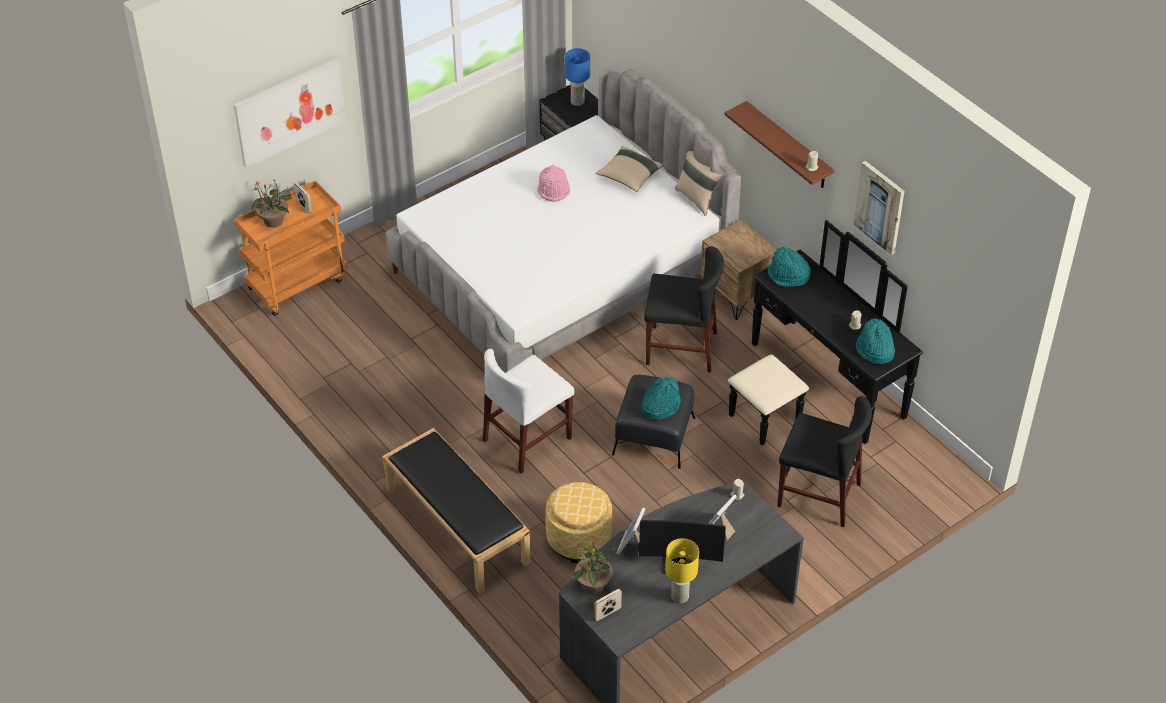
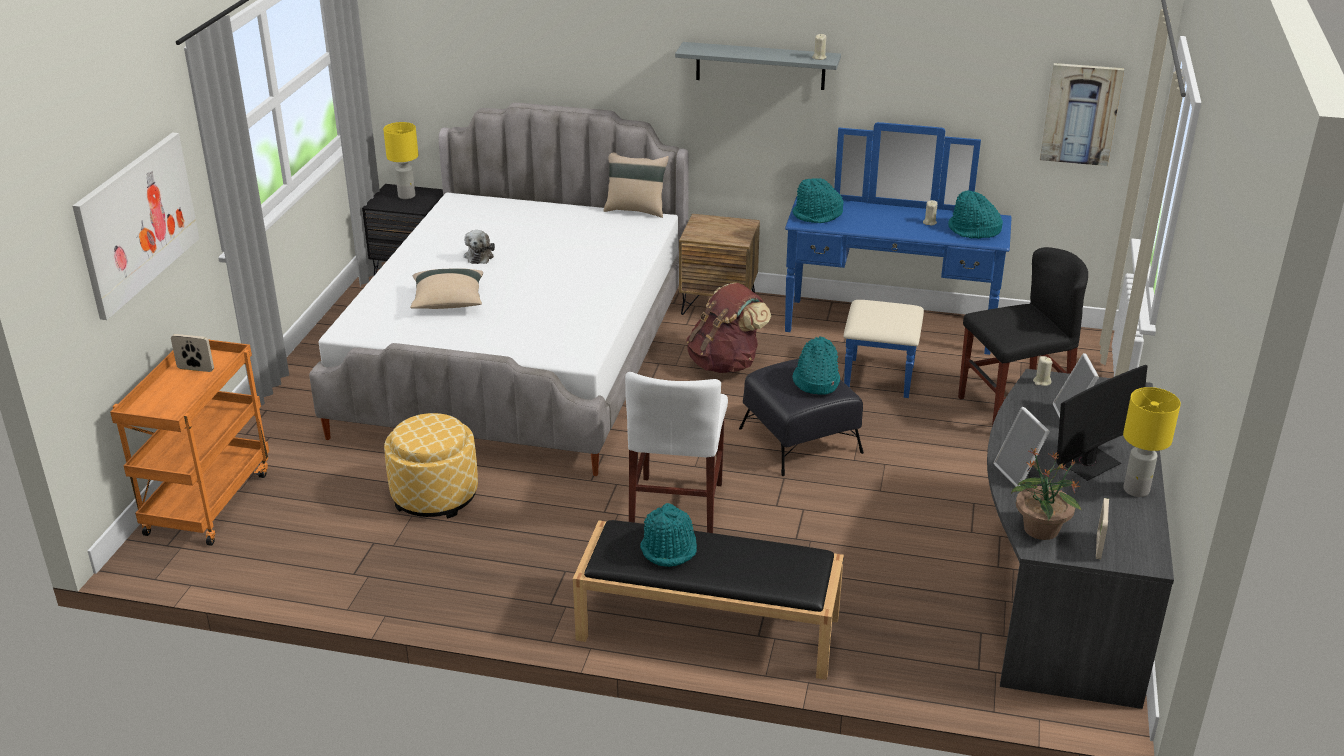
camera: 40 degrees left, 15 degrees down
potted plant [251,179,292,228] -> none
pink hat [537,165,570,201] -> plush toy [464,230,495,264]
ottoman [545,482,612,563] -> ottoman moved to [384,413,478,519]
blue table lamp [565,48,590,106] -> yellow table lamp [383,122,418,199]
beige pillow [596,146,664,192] -> beige pillow moved to [410,268,483,309]
black chair [644,246,724,373] -> brown backpack [686,283,771,373]
brown shelf [724,101,834,188] -> grey shelf [675,42,841,90]
black dresser [728,220,923,446] -> blue dresser [785,122,1012,398]
picture [853,161,905,255] -> picture moved to [1040,63,1124,166]
none -> turquoise hat [640,503,697,567]

